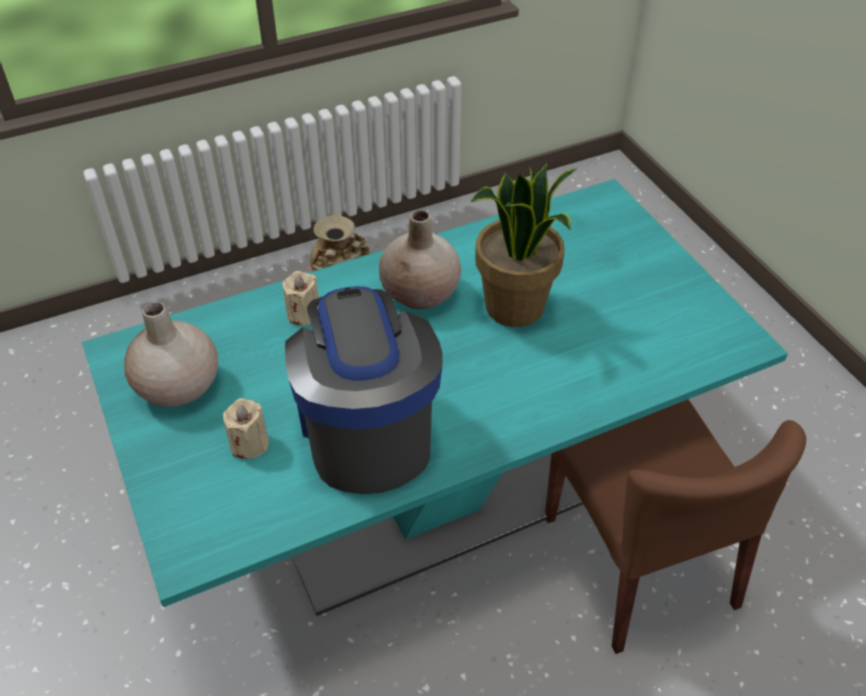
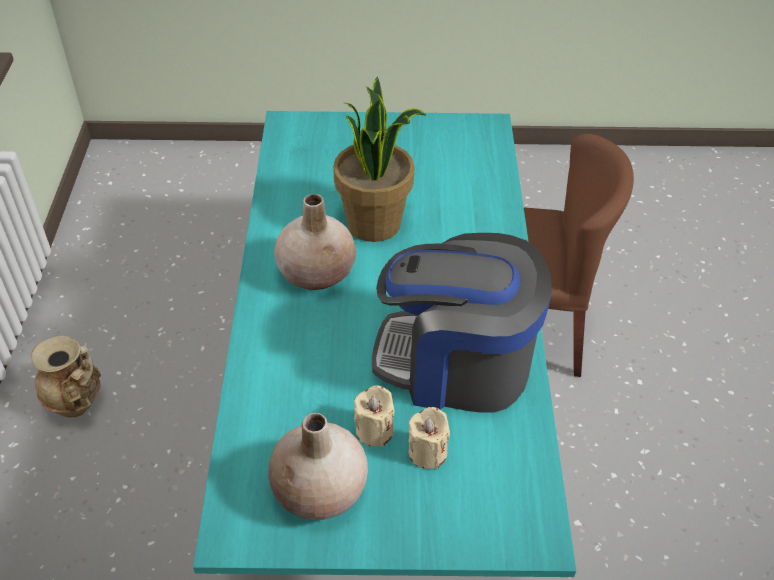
camera: 65 degrees left, 0 degrees up
beige candle [283,271,319,325] -> beige candle moved to [354,385,395,447]

